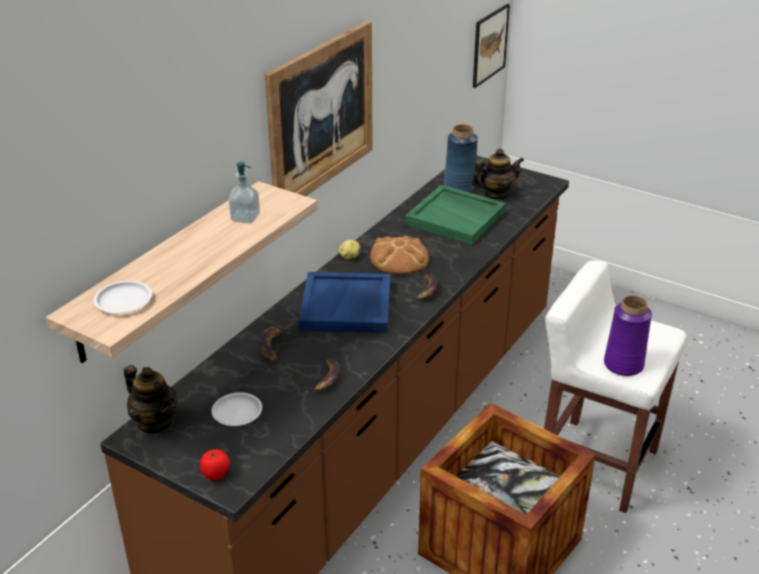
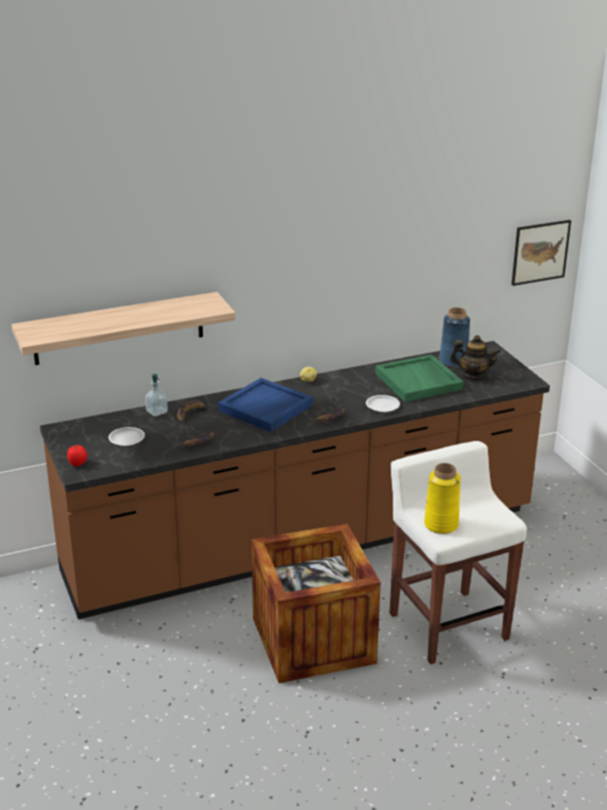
camera: 35 degrees right, 5 degrees down
white plate [93,280,152,313] -> white plate moved to [366,395,400,412]
teapot [124,365,177,433] -> none
soap dispenser [229,162,260,224] -> soap dispenser moved to [145,374,168,416]
picture [265,21,372,196] -> none
bread [370,236,429,274] -> none
purple vase [604,295,652,376] -> yellow vase [424,463,461,534]

